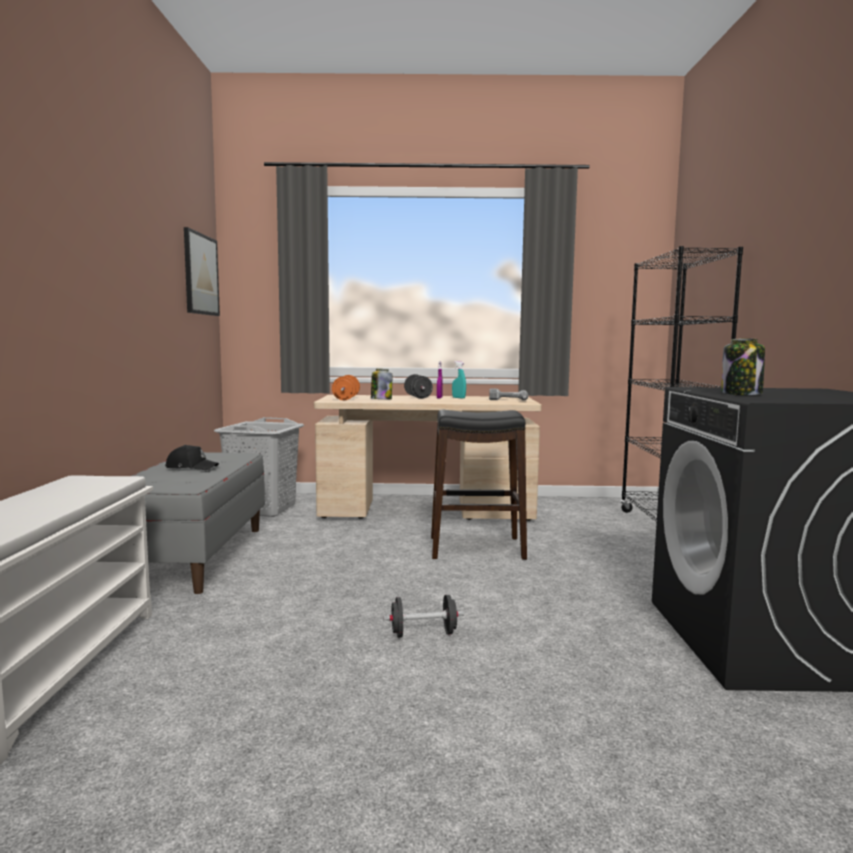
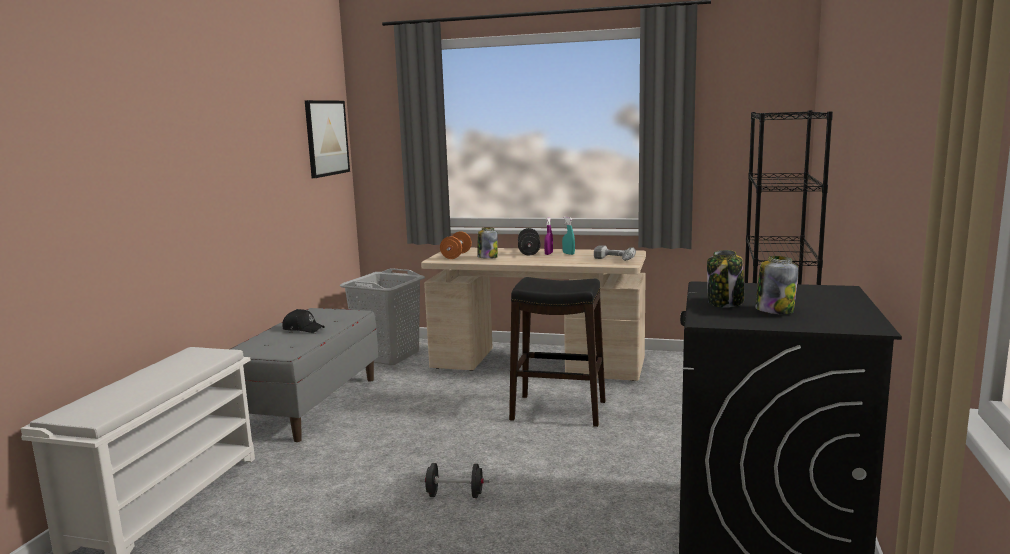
camera: 15 degrees right, 5 degrees up
none -> jar [755,256,799,314]

